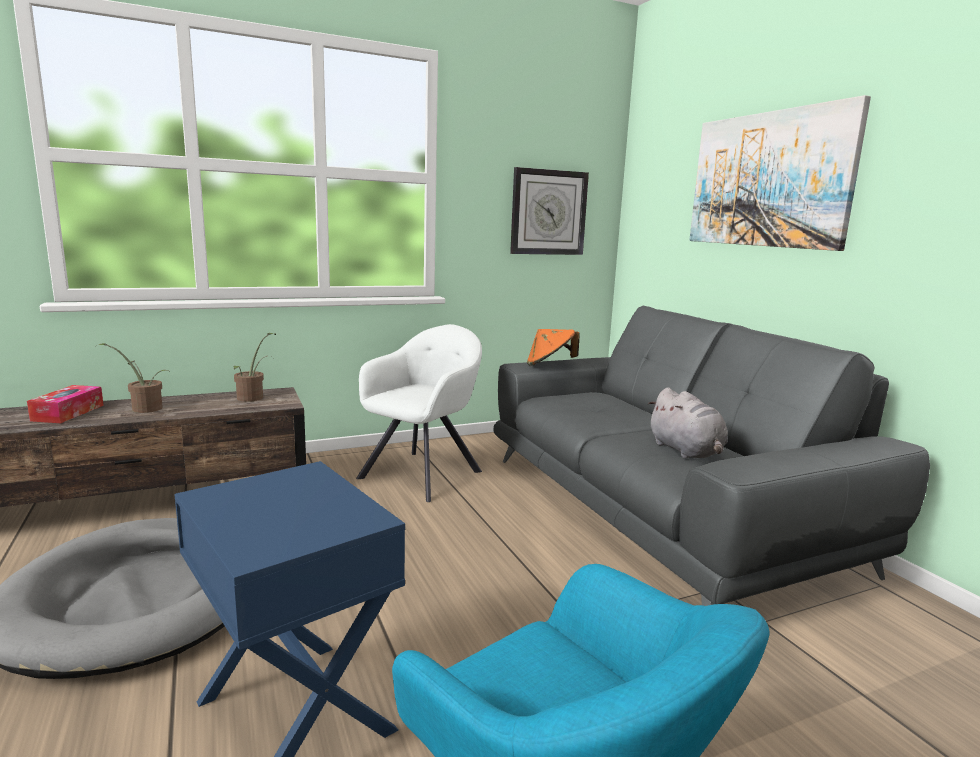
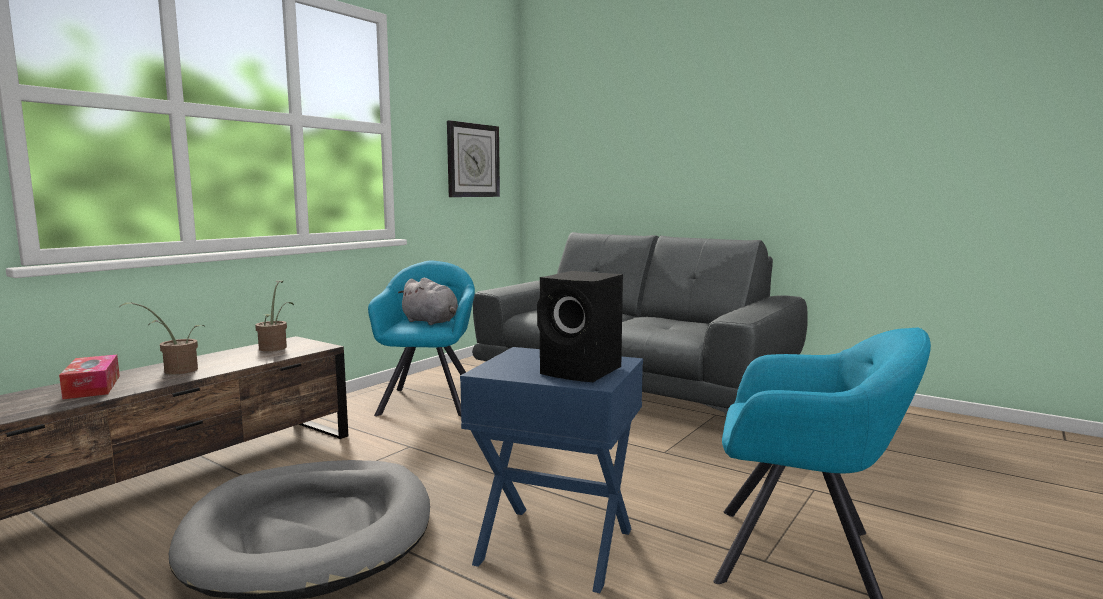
camera: 30 degrees left, 5 degrees down
white armchair [356,324,482,502] -> turquoise armchair [368,261,475,417]
orange hat [527,329,580,366] -> none
grey plush toy [648,387,728,459] -> grey plush toy moved to [398,278,458,325]
picture [689,95,871,251] -> none
none -> black speaker [537,271,623,382]

